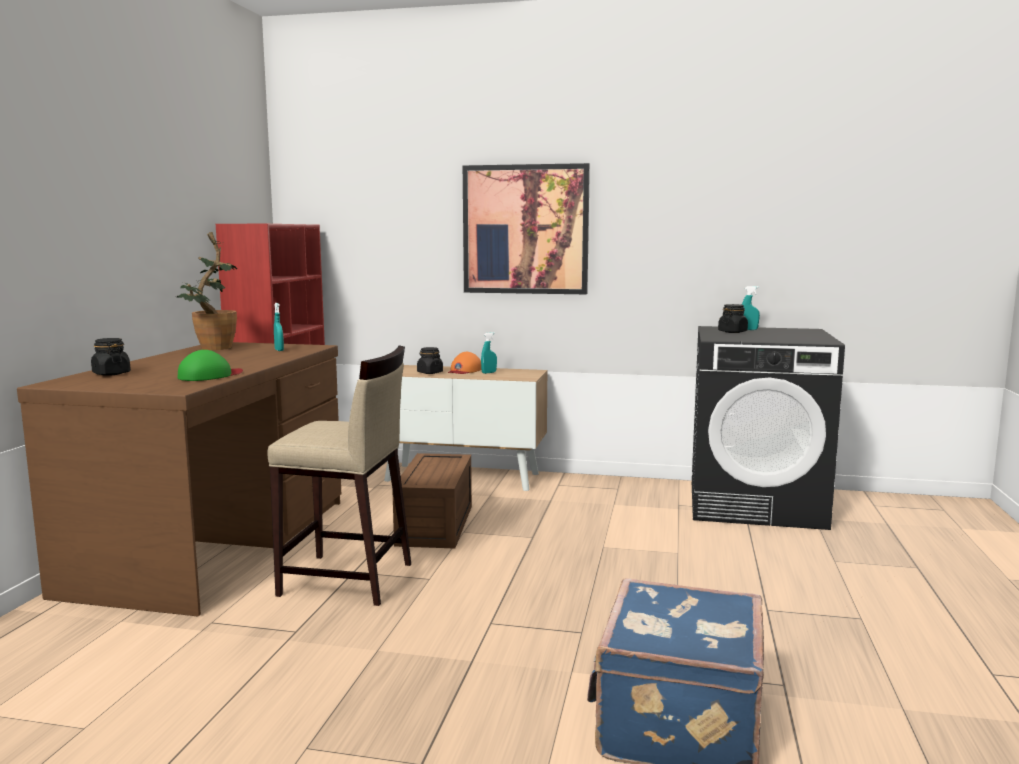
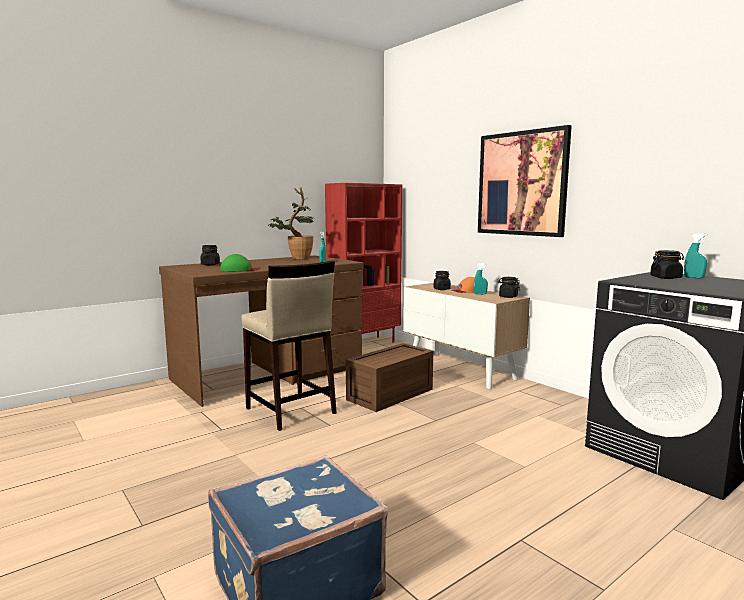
camera: 40 degrees right, 0 degrees up
none -> black jar [498,277,520,298]

